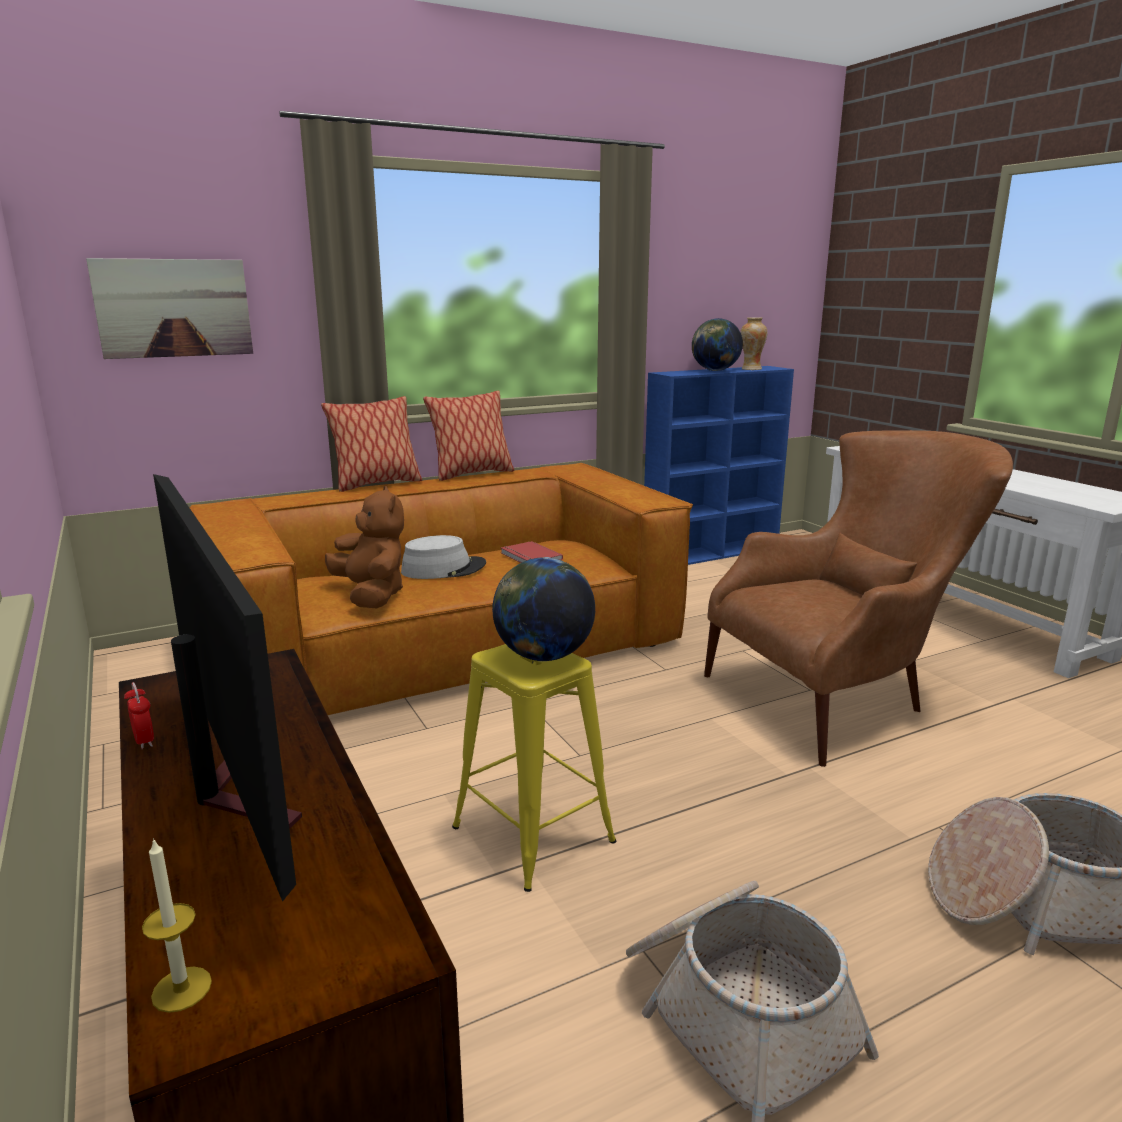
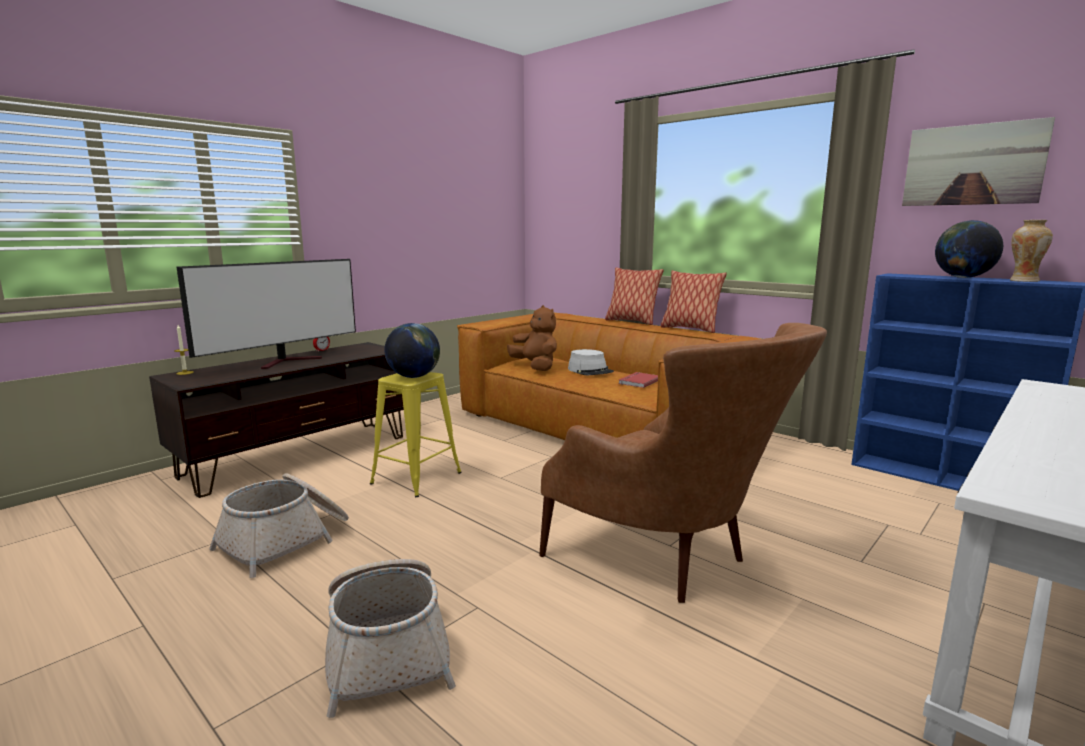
camera: 70 degrees right, 5 degrees down
picture [86,258,253,359] -> picture moved to [902,117,1055,206]
brown plush toy [325,486,404,608] -> brown plush toy turned 75 degrees counterclockwise [507,305,557,371]

